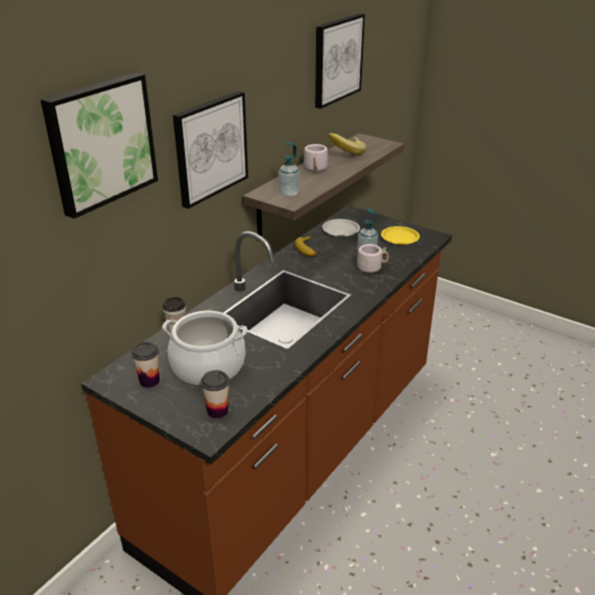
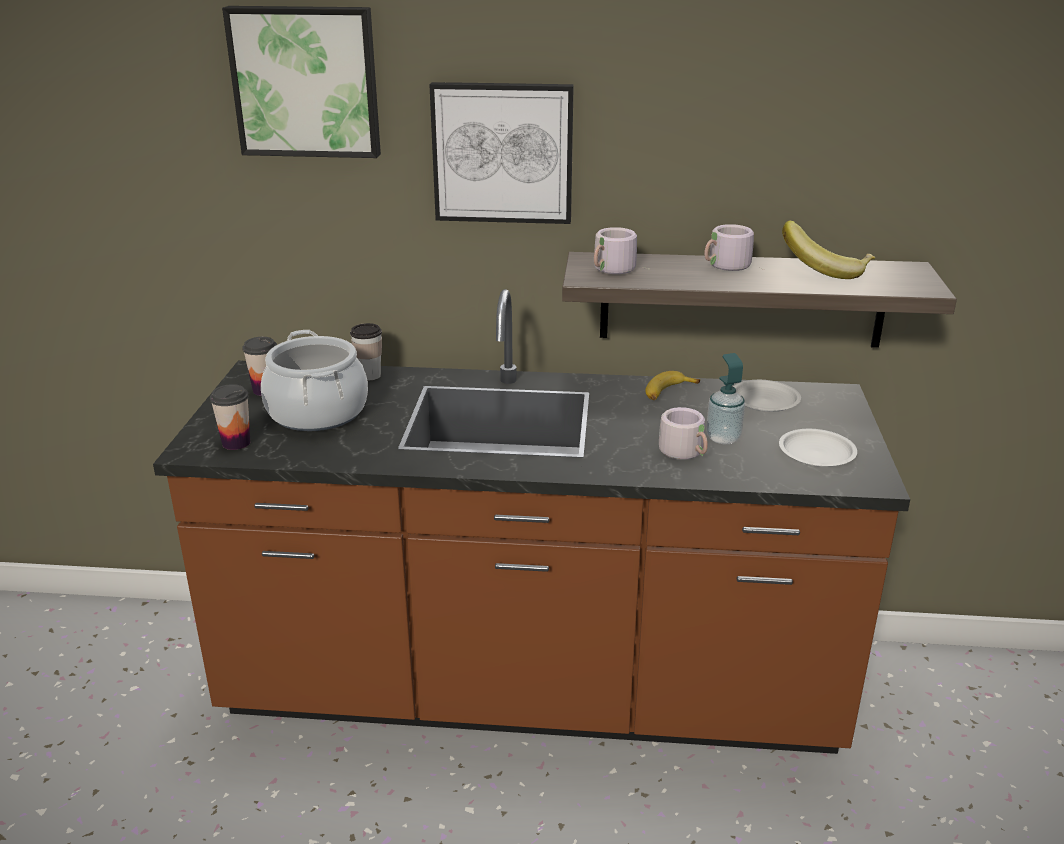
camera: 60 degrees right, 5 degrees down
soap dispenser [278,141,300,197] -> grey mug [594,227,648,274]
picture [315,14,365,109] -> none
yellow plate [381,226,420,245] -> white plate [779,429,857,467]

